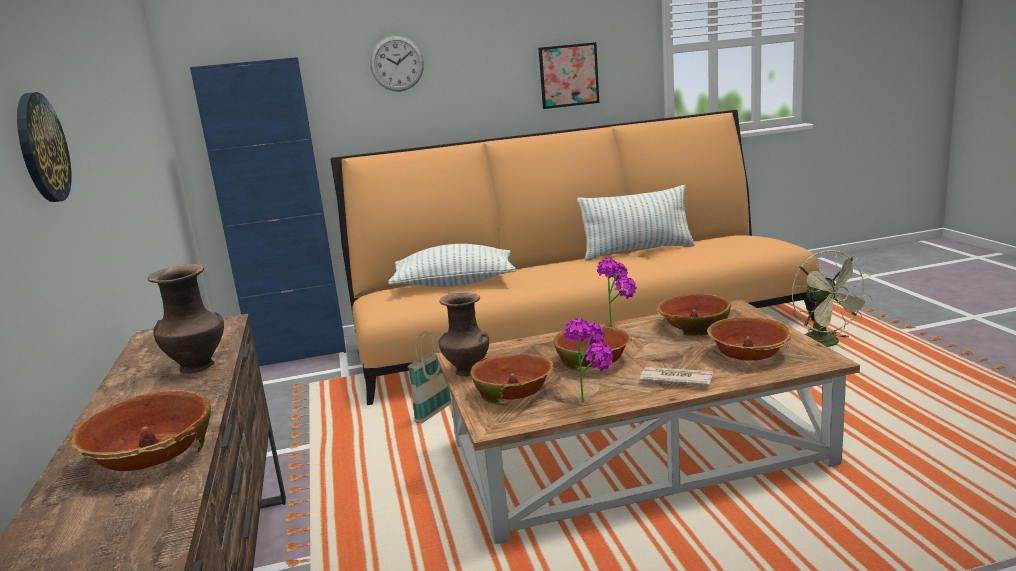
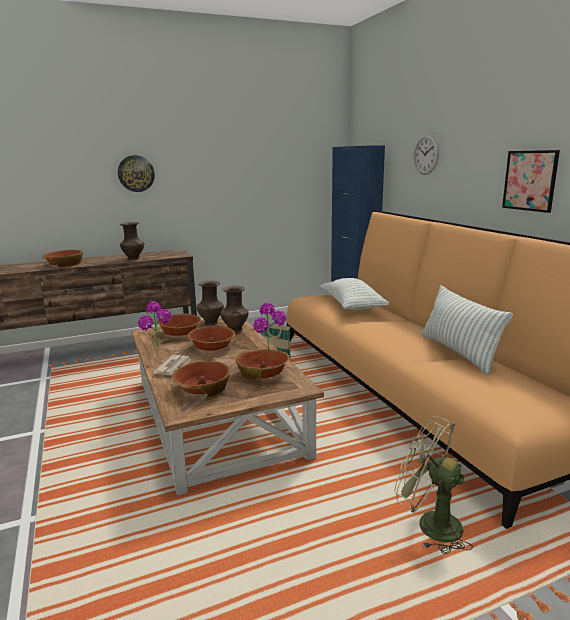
camera: 80 degrees right, 0 degrees up
green fan [792,250,873,347] -> green fan turned 60 degrees clockwise [394,416,473,554]
none -> brown vase [220,286,249,332]

